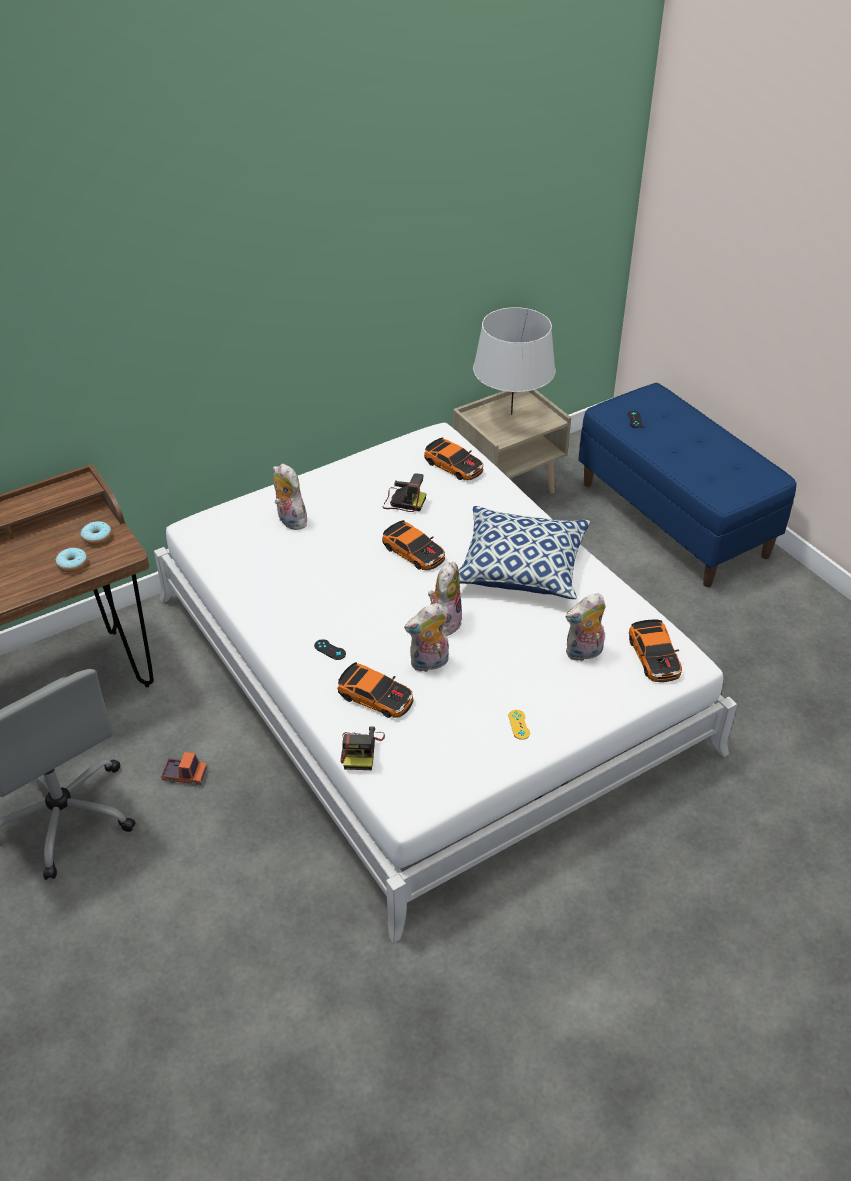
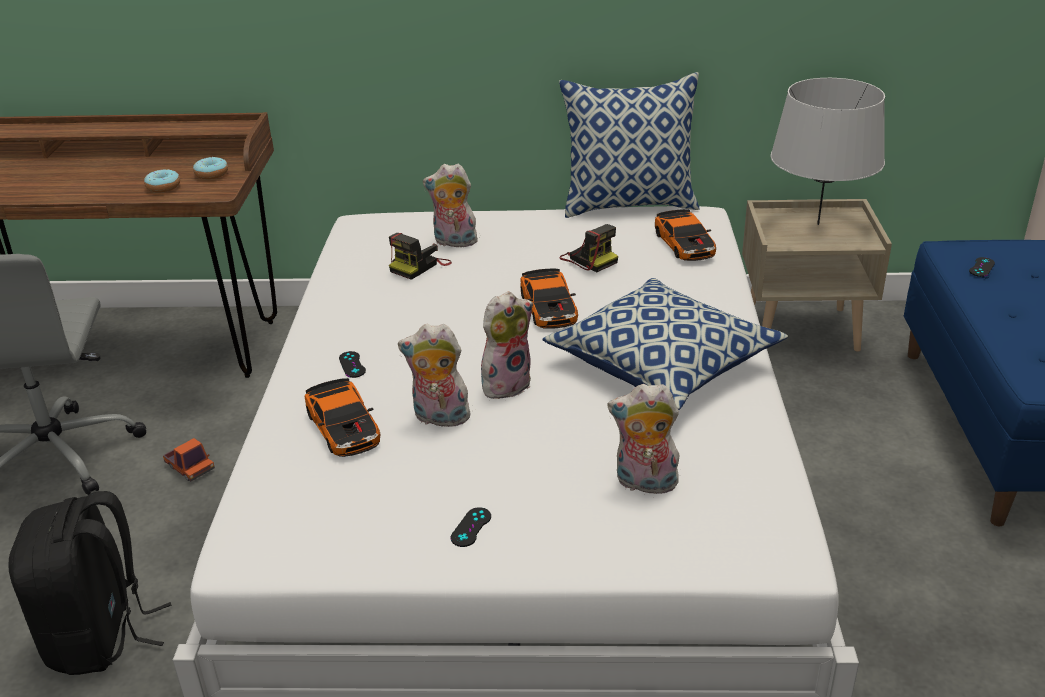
camera: 35 degrees right, 10 degrees down
plush toy [273,463,307,530] -> plush toy turned 75 degrees counterclockwise [423,164,478,247]
camera [341,726,385,770] -> camera moved to [389,233,452,280]
yellow game controller [508,710,530,740] -> black game controller [450,507,491,547]
toy car [629,620,682,682] -> none
none -> black backpack [8,491,172,675]
none -> pillow [559,72,700,218]

